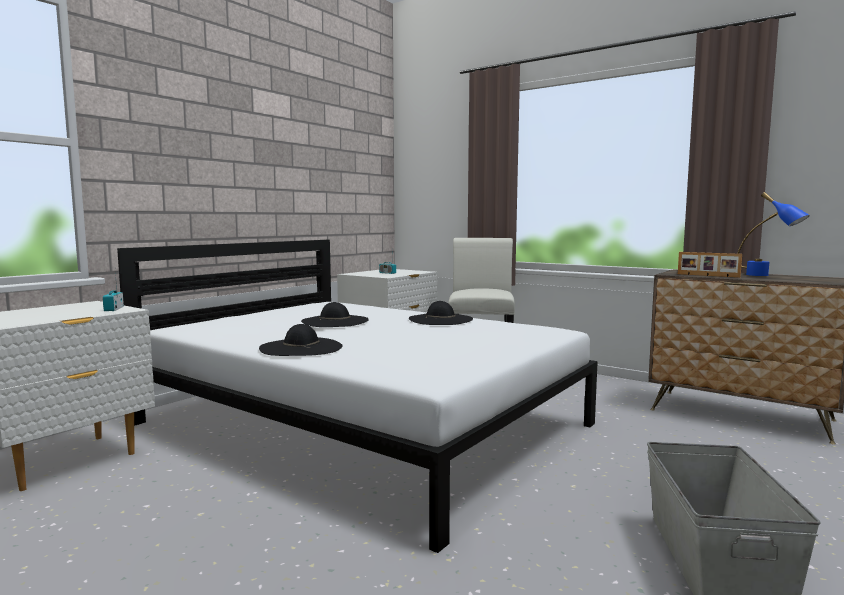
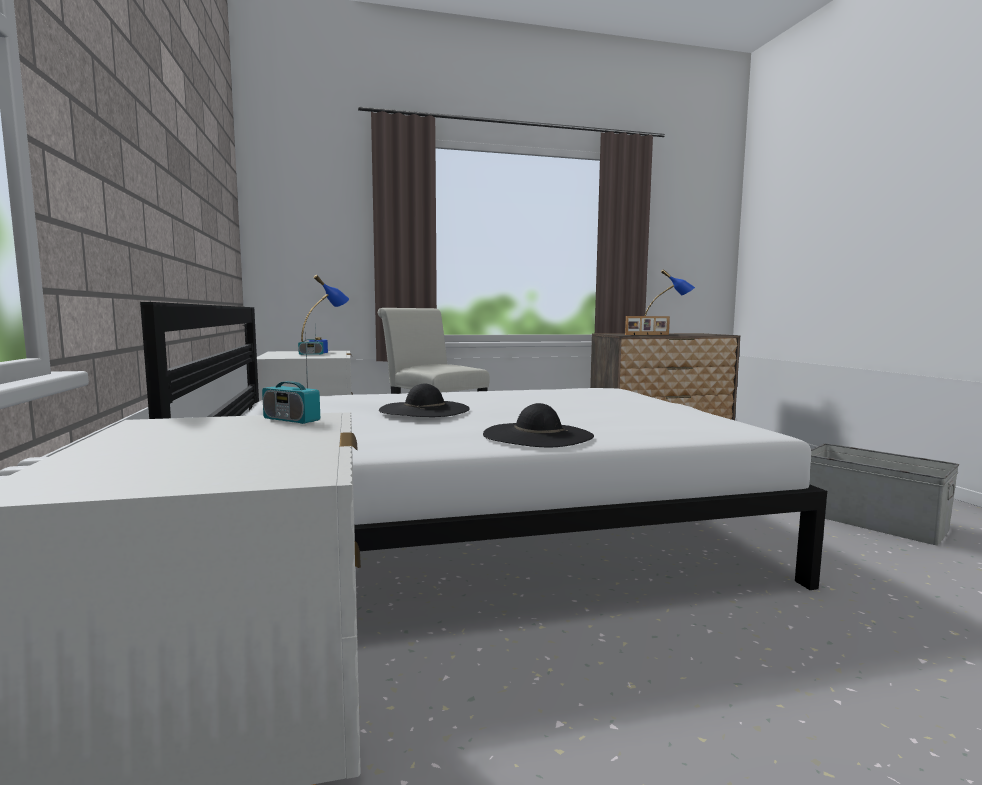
camera: 50 degrees left, 0 degrees up
black hat [409,301,473,325] -> none
none -> blue table lamp [301,275,349,353]

